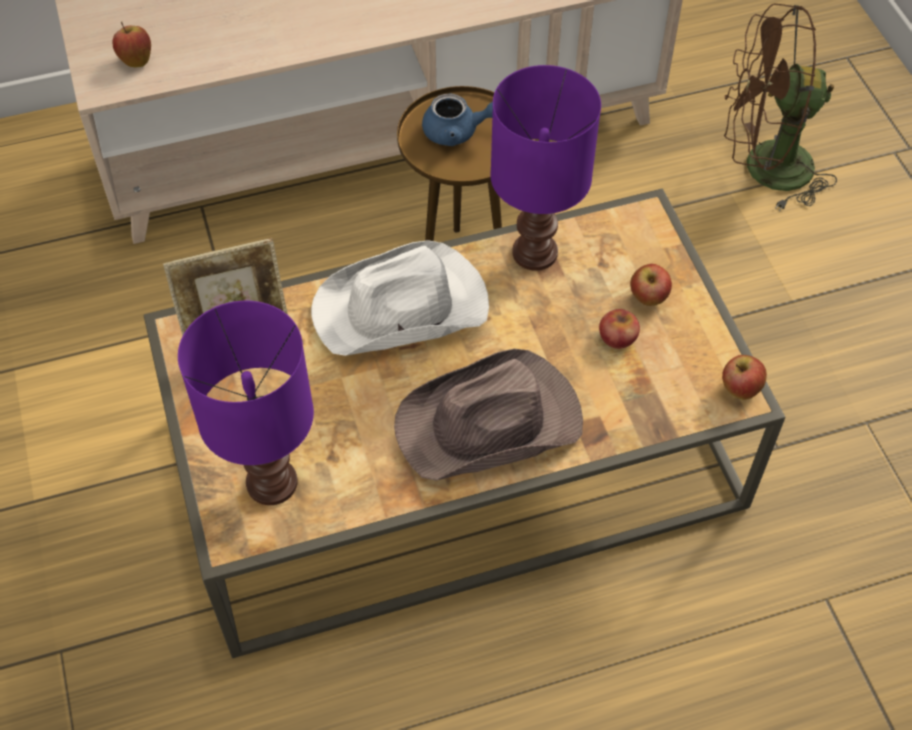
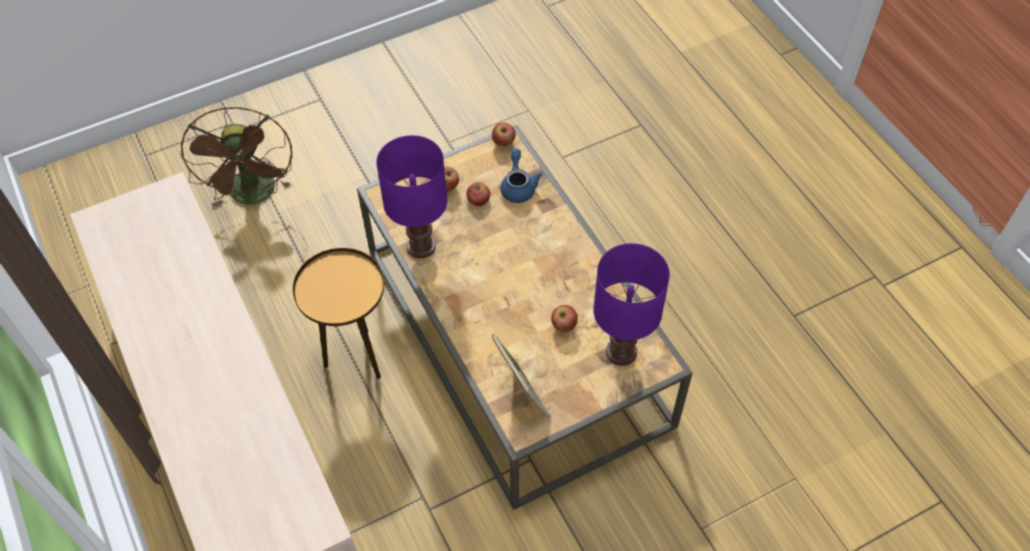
camera: 100 degrees left, 0 degrees up
apple [112,22,151,67] -> apple moved to [551,305,578,332]
white hat [311,240,489,356] -> none
brown hat [394,349,583,481] -> none
blue teapot [422,94,493,146] -> blue teapot moved to [500,149,543,203]

